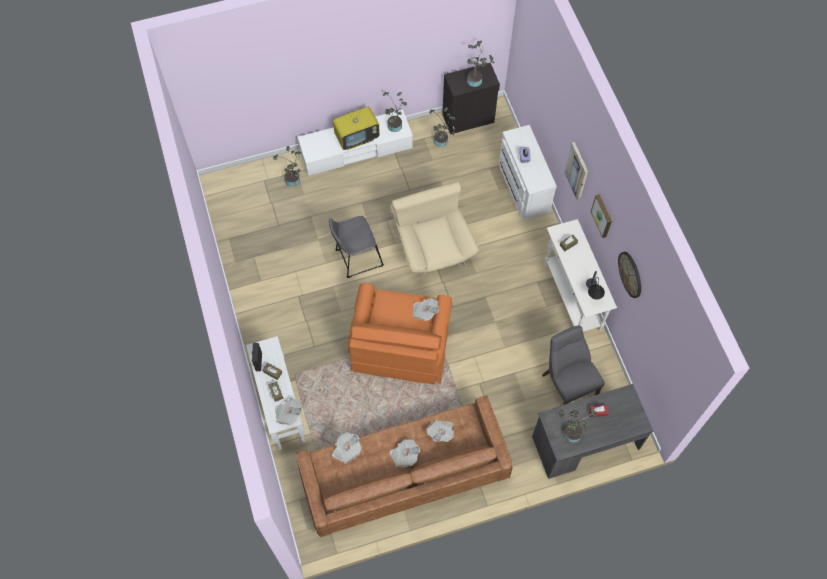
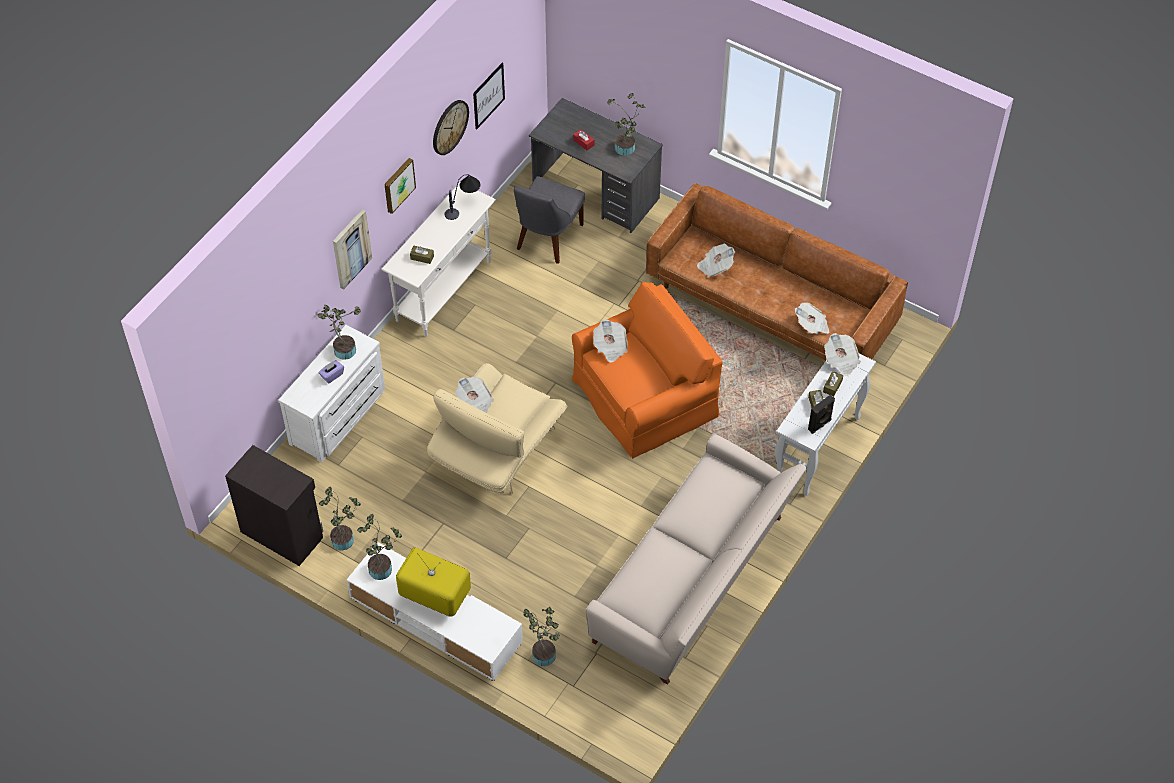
camera: 130 degrees left, 10 degrees down
grey stool [329,216,384,278] -> none
newspaper [390,439,420,467] -> newspaper moved to [455,377,494,413]
potted plant [467,41,494,87] -> potted plant moved to [318,305,361,360]
none -> picture [473,63,505,130]
none -> beige sofa [586,434,807,685]

